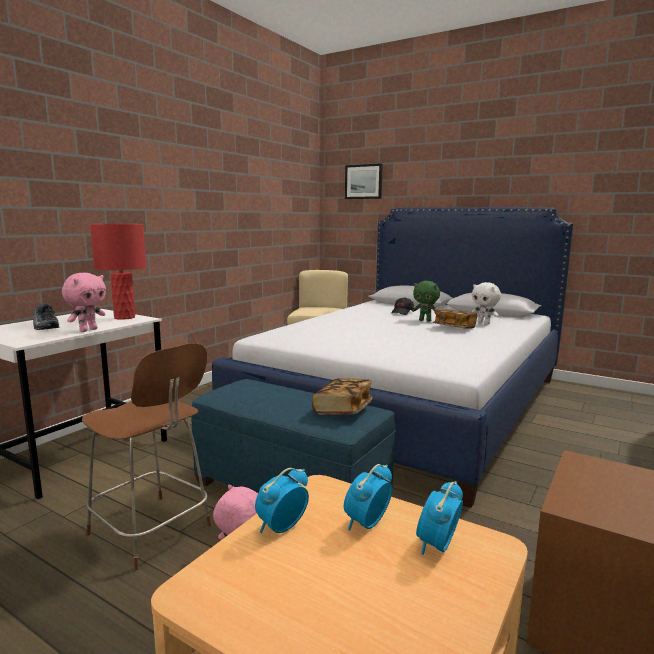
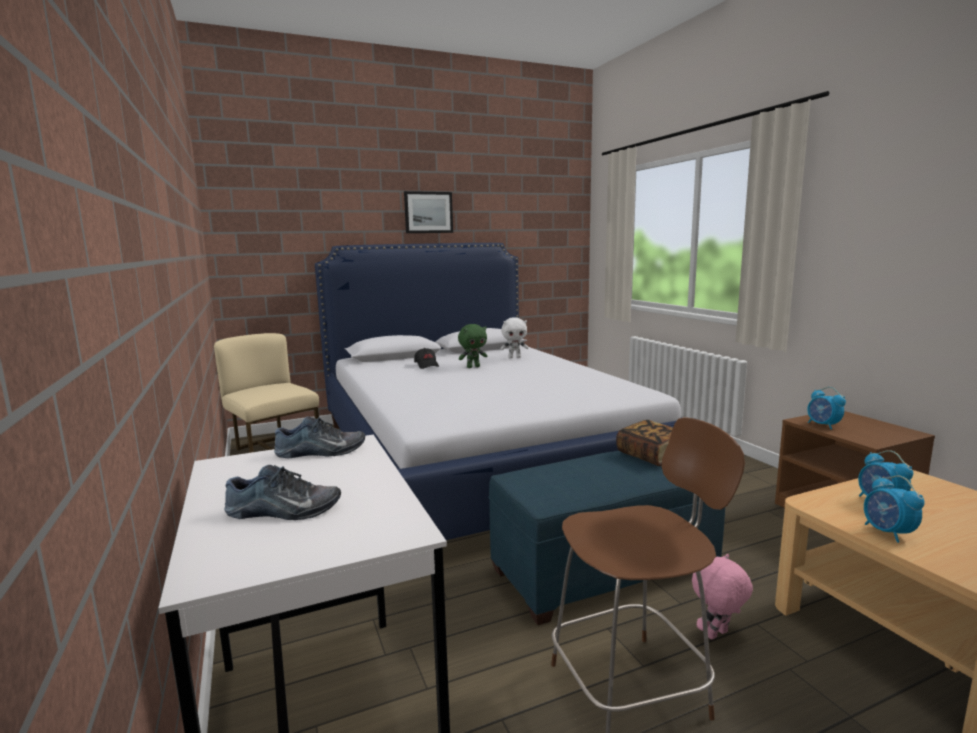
camera: 55 degrees left, 0 degrees up
pink plush toy [62,273,106,332] -> none
red table lamp [90,224,146,320] -> shoe [274,416,365,458]
picture [345,163,383,199] -> picture moved to [404,191,453,233]
alarm clock [416,481,463,555] -> alarm clock moved to [807,387,846,430]
book [433,309,477,329] -> none

